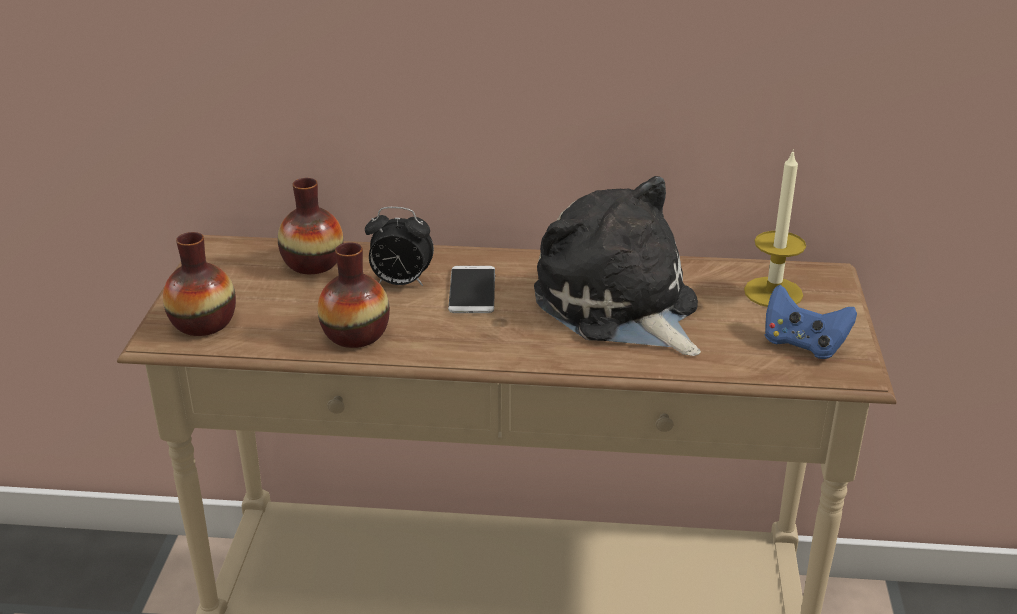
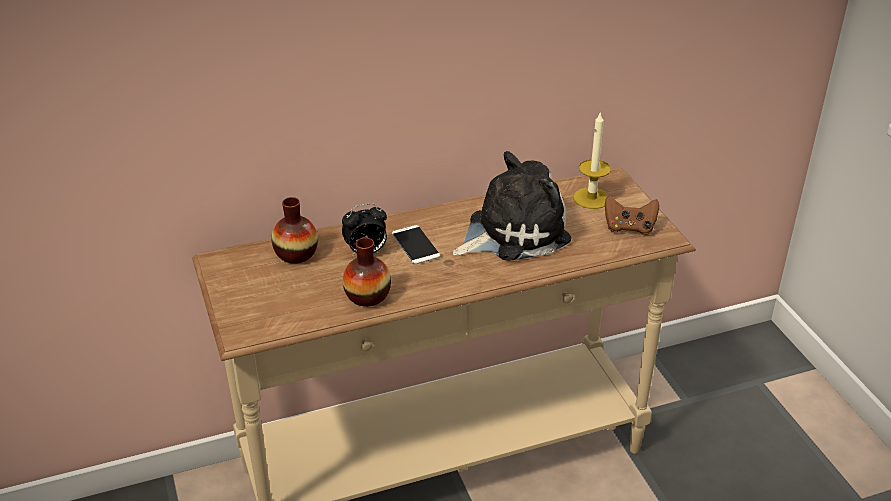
camera: 25 degrees left, 5 degrees up
vase [163,232,236,336] -> none
plush toy [534,176,701,356] -> plush toy turned 120 degrees clockwise [453,151,571,261]
blue game controller [765,285,857,359] -> brown game controller [605,195,659,235]

